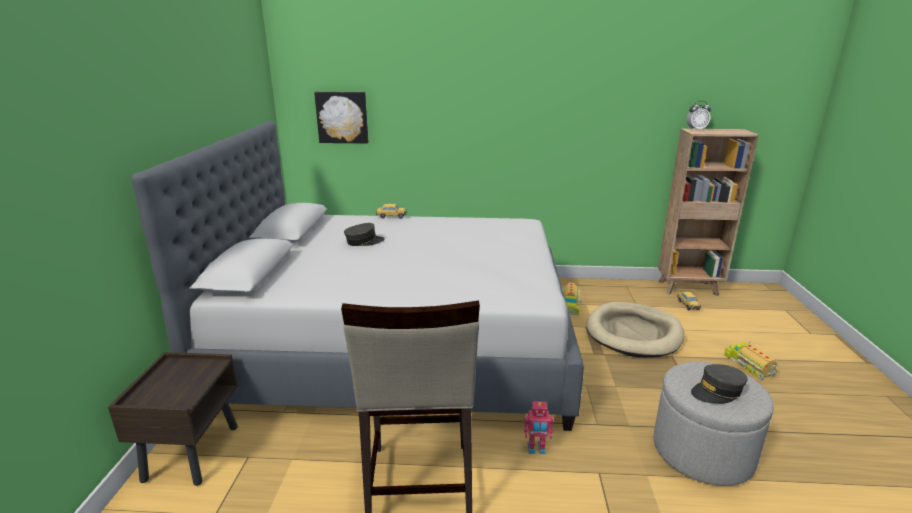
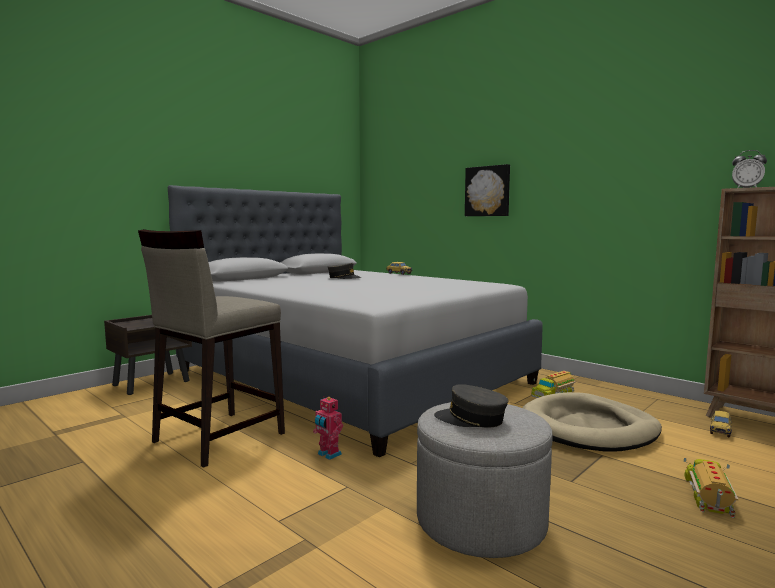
camera: 40 degrees right, 15 degrees down
picture [314,92,369,144] -> picture moved to [465,164,510,216]

